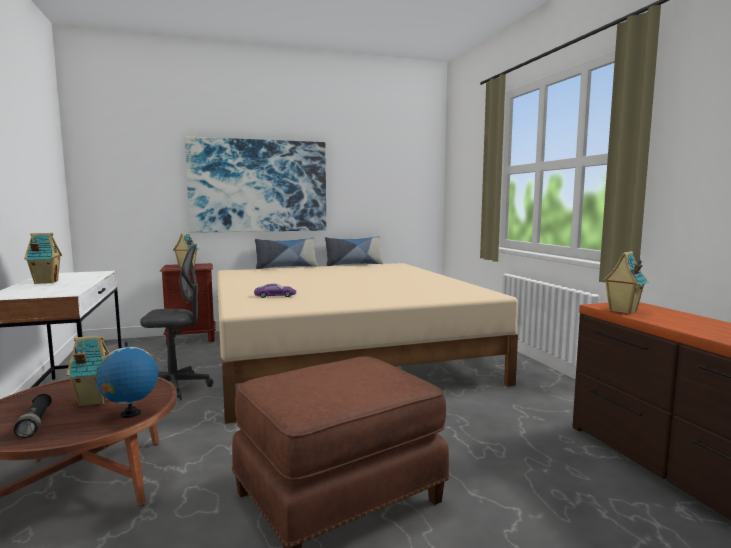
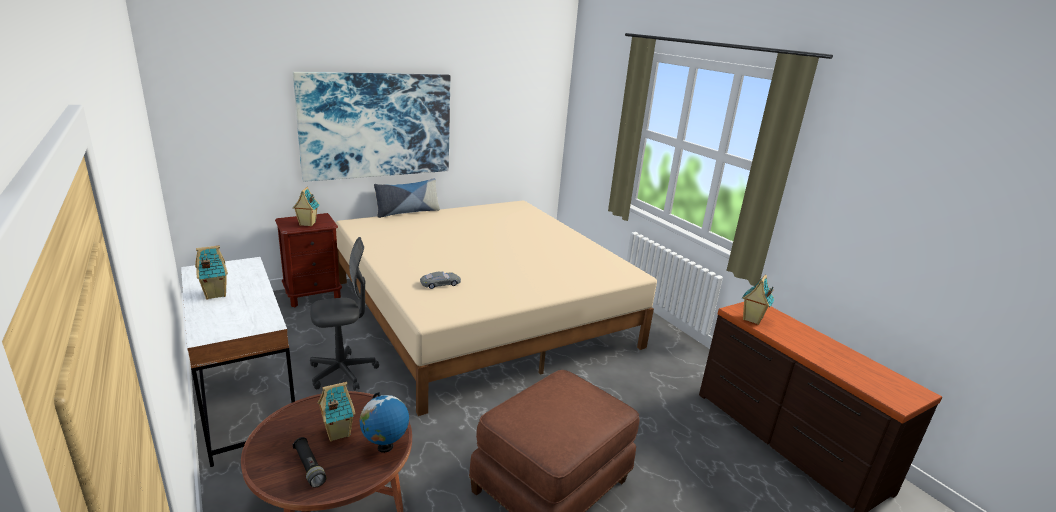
camera: 15 degrees left, 15 degrees up
purple toy car [254,284,296,298] -> grey toy car [420,271,461,289]
pillow [325,236,383,266] -> none

